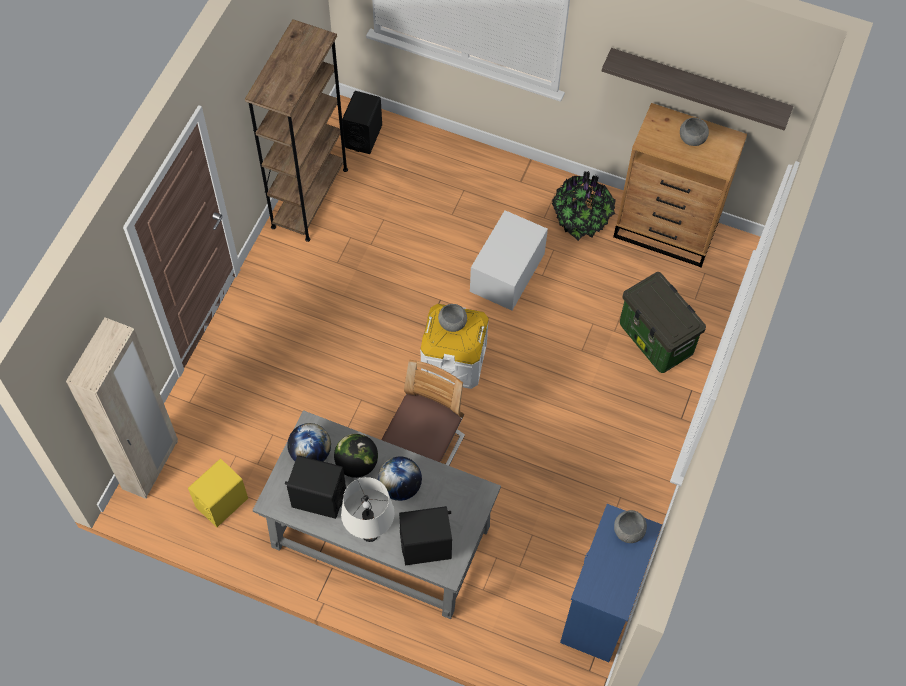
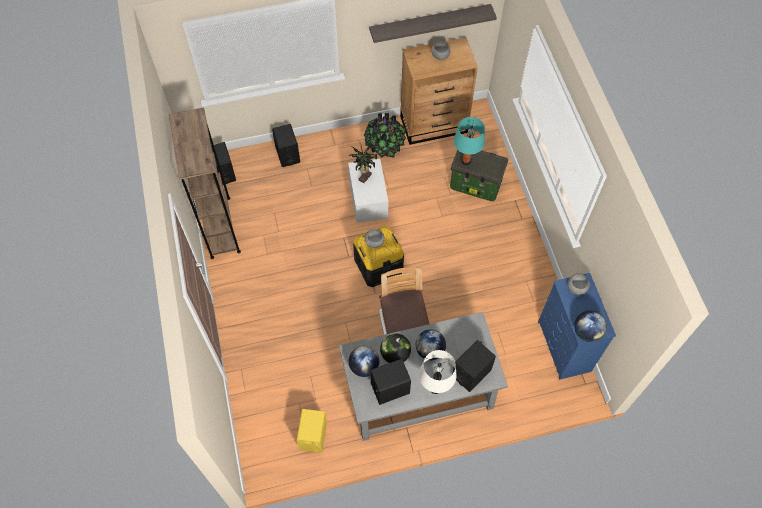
camera: 35 degrees left, 0 degrees up
beige wardrobe [66,318,178,499] -> none
white storage box [420,304,489,389] -> black storage box [353,226,404,287]
none -> black speaker [272,124,300,167]
none -> potted plant [349,141,377,183]
none -> turquoise table lamp [454,117,485,165]
none -> globe [574,310,607,342]

